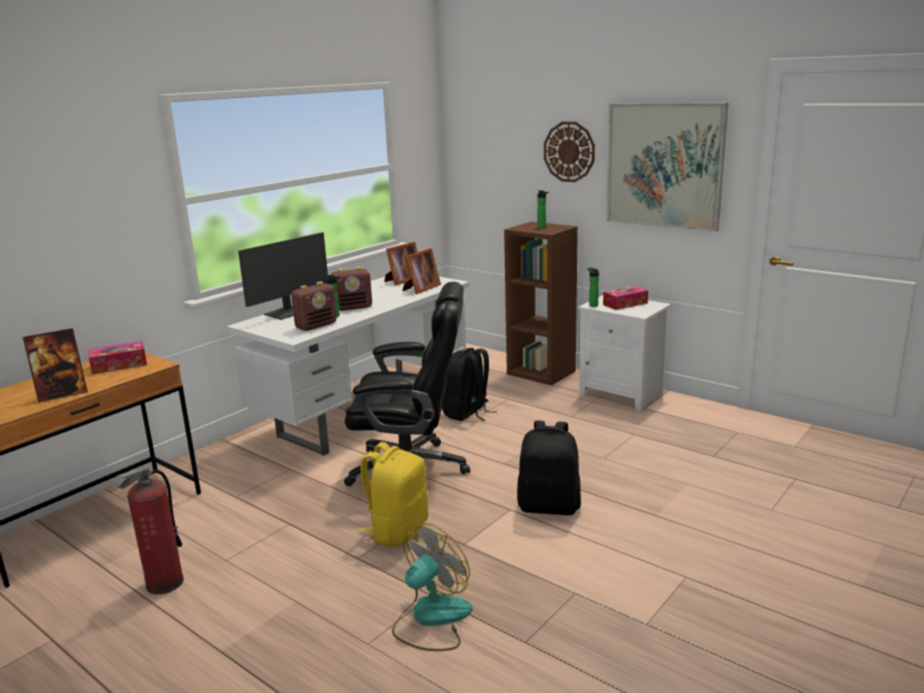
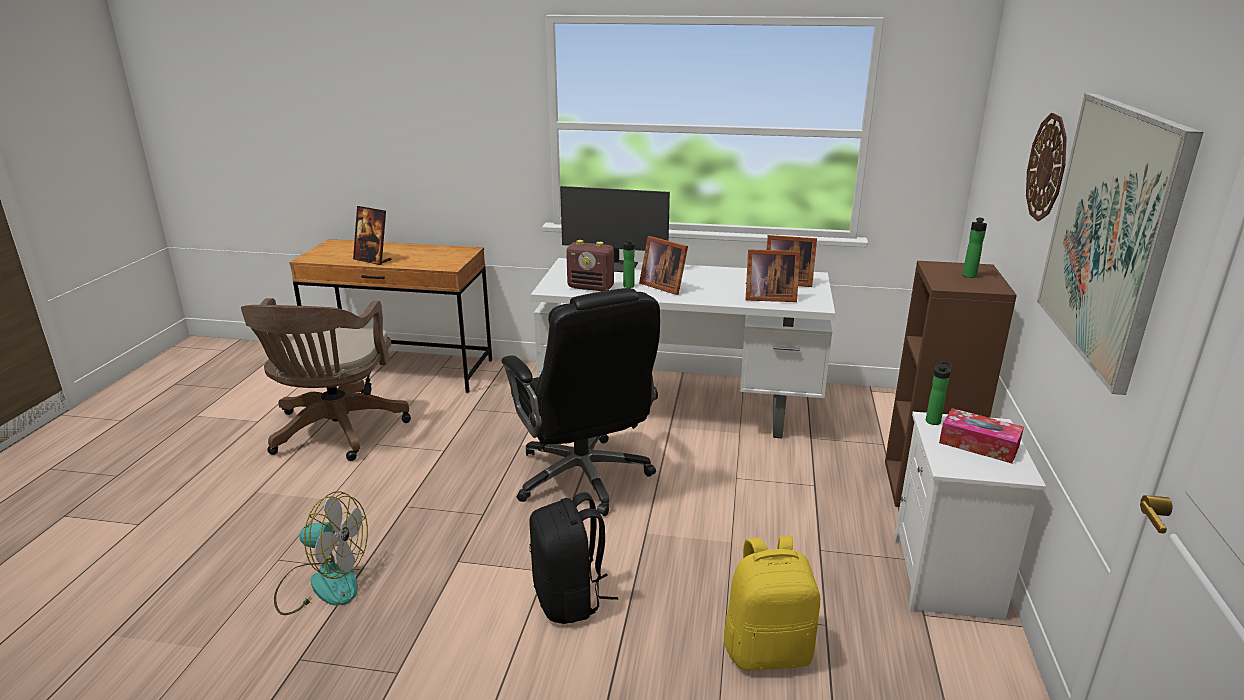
camera: 60 degrees right, 5 degrees up
tissue box [88,341,147,374] -> none
fire extinguisher [117,466,184,594] -> brown office chair [241,298,411,461]
radio [330,267,372,311] -> picture frame [639,236,688,295]
yellow backpack [358,442,428,547] -> yellow backpack moved to [724,536,820,671]
black backpack [442,348,496,421] -> none

